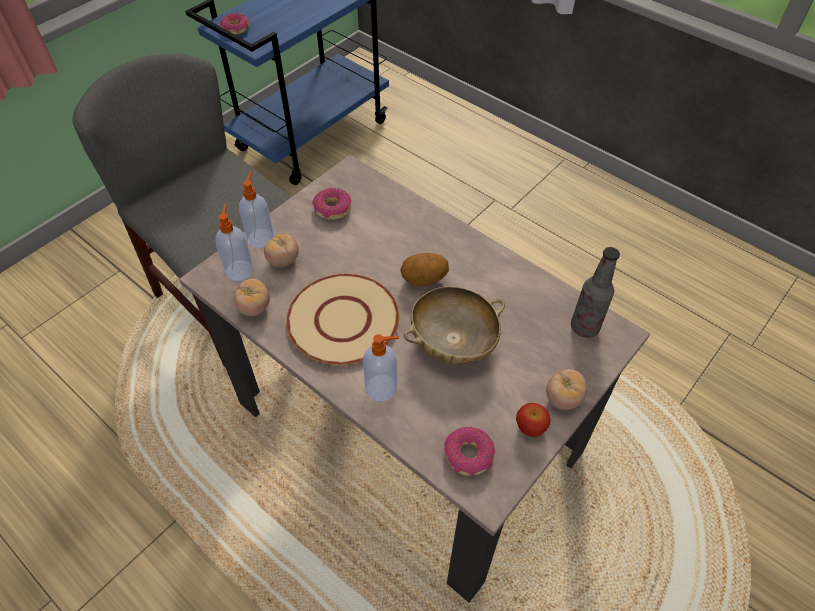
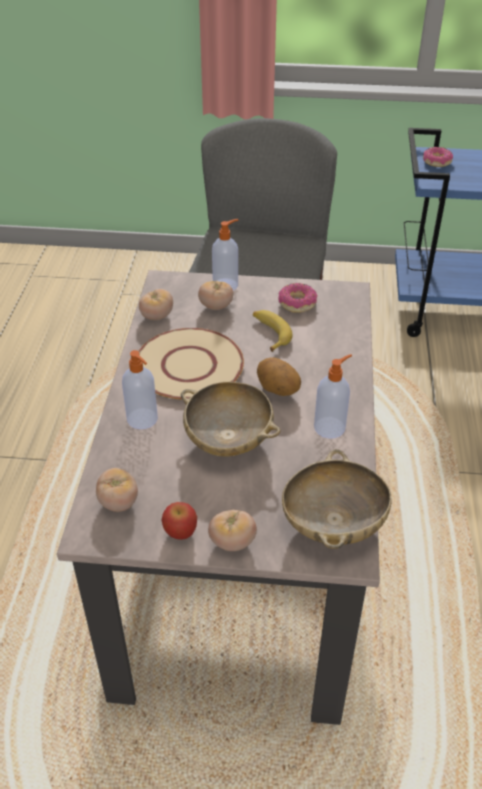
camera: 55 degrees right, 10 degrees down
soap dispenser [215,204,254,281] -> soap dispenser moved to [314,354,352,439]
donut [444,427,495,476] -> tomato [96,468,138,512]
bottle [571,247,620,338] -> beige bowl [282,449,392,549]
none -> banana [253,310,293,352]

